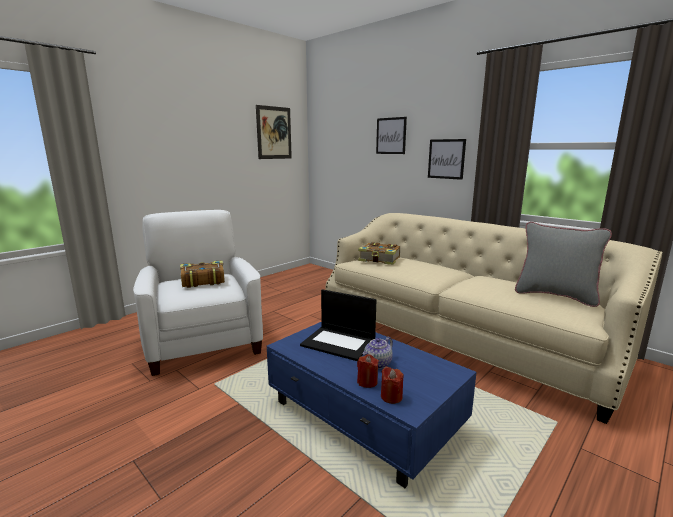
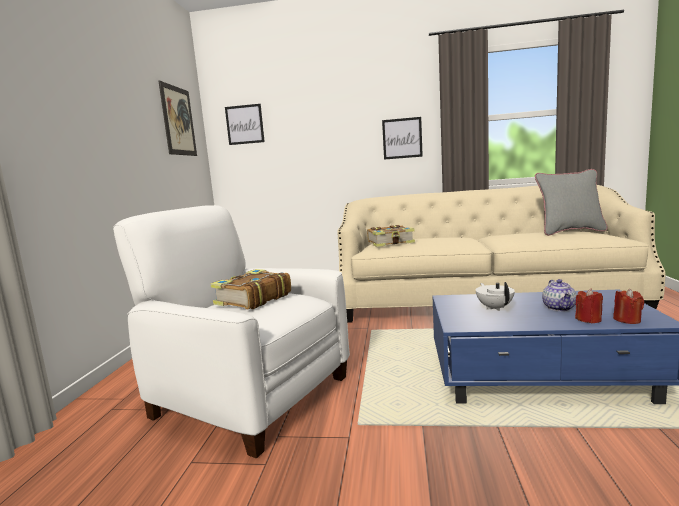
camera: 35 degrees left, 5 degrees down
laptop [300,289,376,361] -> white teapot [476,282,515,311]
picture [376,117,407,154] -> picture moved to [225,104,265,145]

